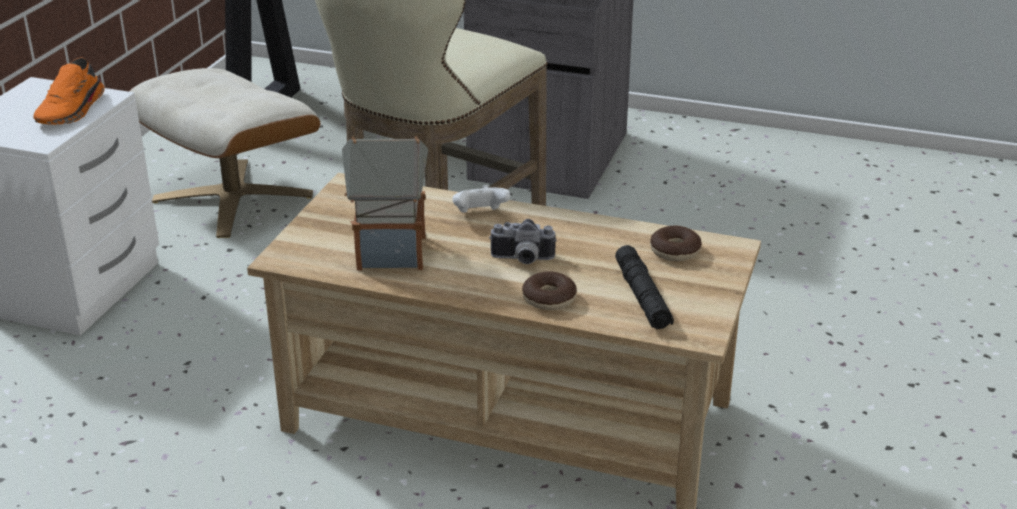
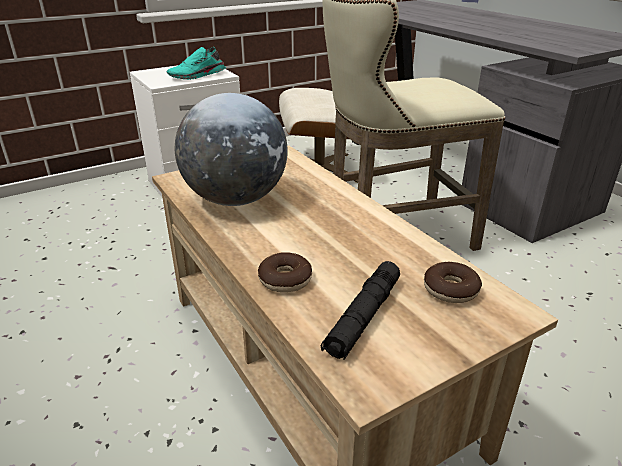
camera: 40 degrees right, 0 degrees up
orange shoe [33,57,105,125] -> turquoise shoe [166,47,226,80]
toy house [342,136,428,270] -> globe [175,93,288,206]
white game controller [453,185,511,213] -> none
camera [489,219,557,264] -> none

